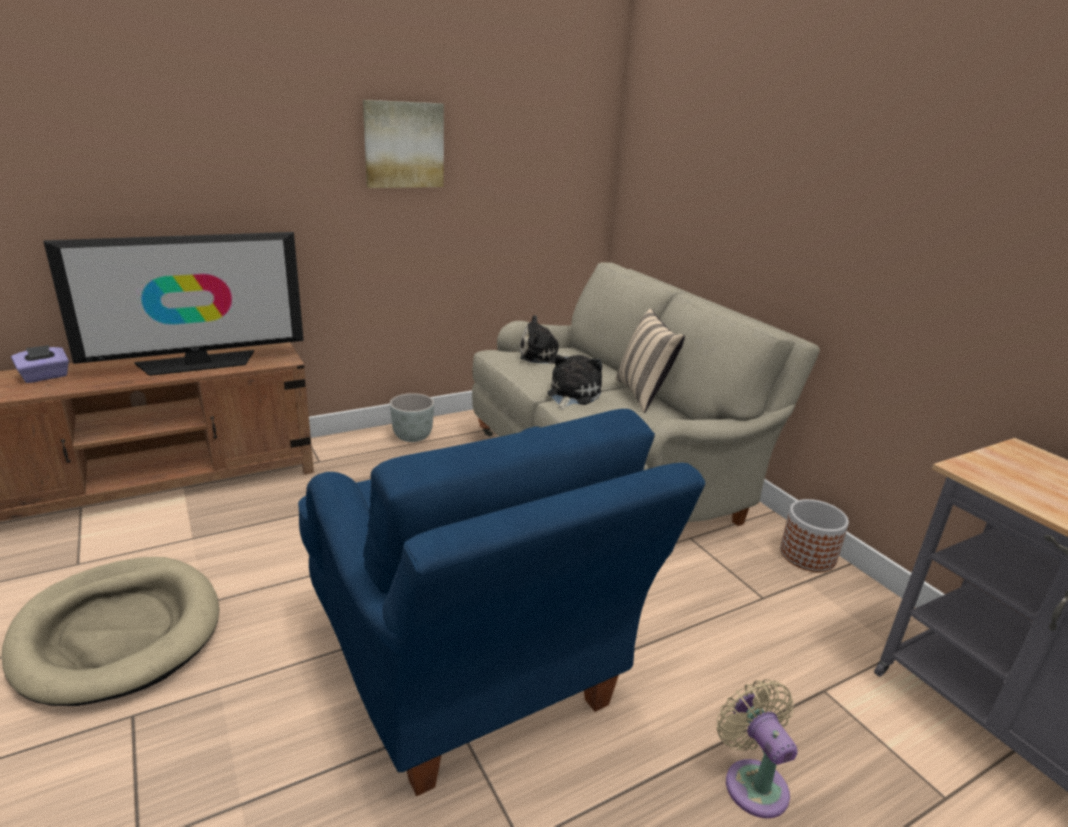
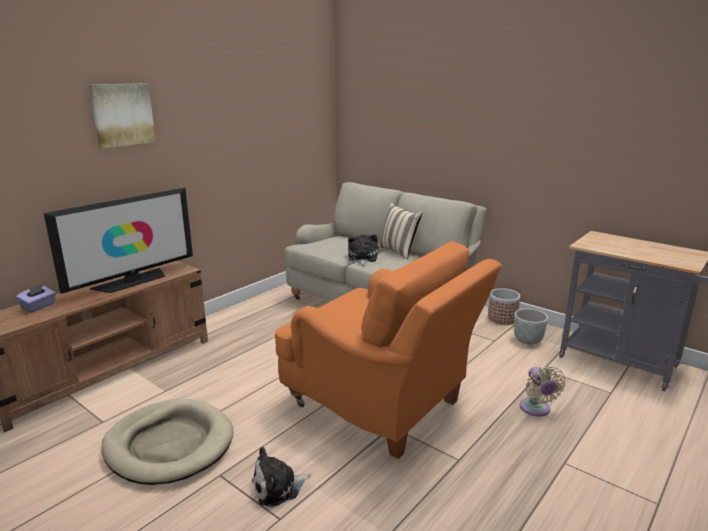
camera: 20 degrees left, 5 degrees down
blue armchair [298,409,706,796] -> orange armchair [275,241,502,459]
picture [363,100,444,188] -> picture moved to [89,83,156,148]
grey planter [390,393,434,442] -> grey planter moved to [514,309,548,345]
plush toy [520,315,575,364] -> plush toy moved to [252,447,311,507]
beige fan [716,679,797,818] -> beige fan turned 150 degrees counterclockwise [520,366,566,416]

